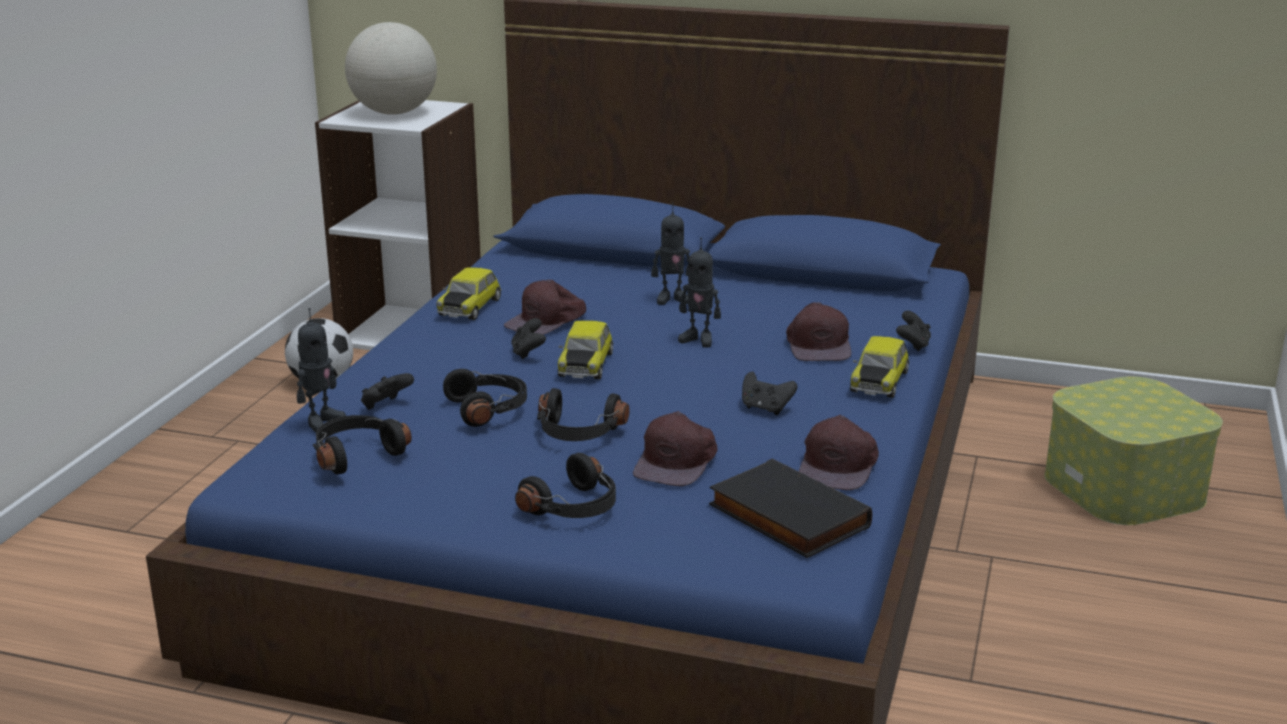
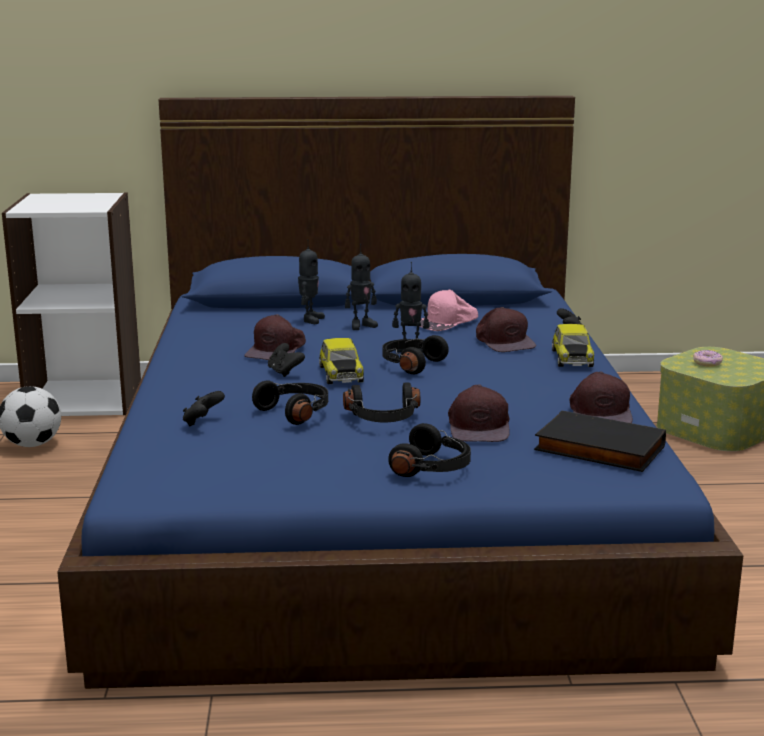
camera: 20 degrees left, 5 degrees down
toy robot [297,308,346,433] -> toy robot moved to [298,239,325,324]
black headphones [313,415,412,475] -> black headphones moved to [383,335,449,374]
globe [345,22,437,115] -> none
toy car [436,267,502,320] -> none
black game controller [742,372,798,415] -> none
none -> pink cap [419,290,478,331]
none -> donut [693,350,723,367]

